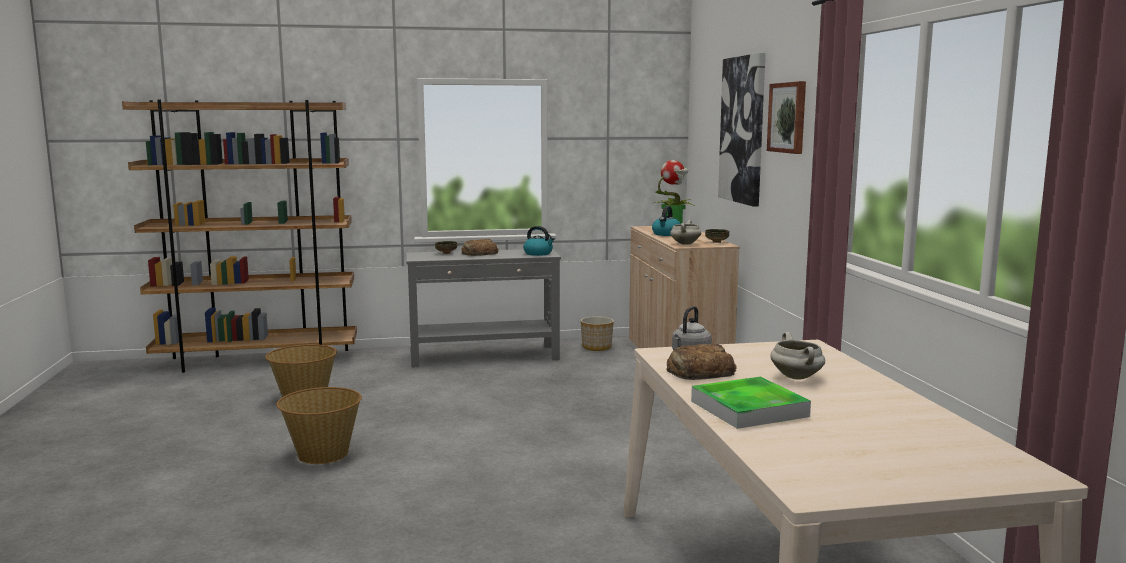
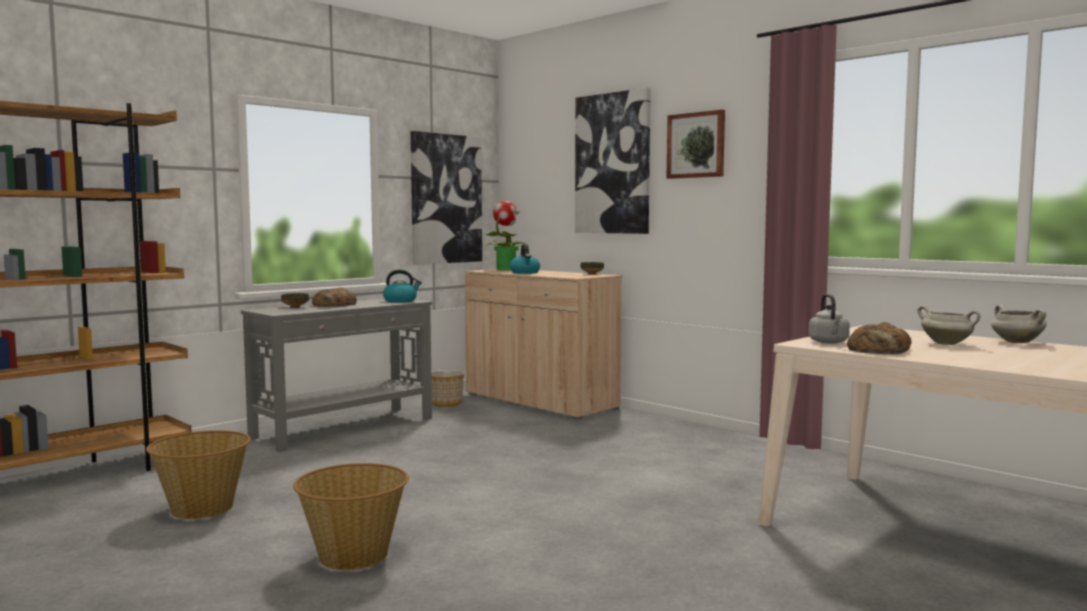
camera: 35 degrees left, 5 degrees down
white cooking pot [670,220,701,245] -> white cooking pot moved to [991,305,1047,343]
tray [691,377,811,429] -> none
none -> picture [411,131,482,265]

